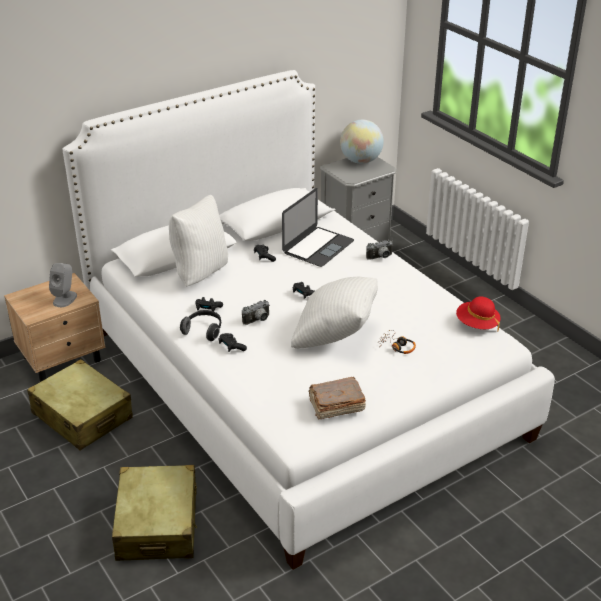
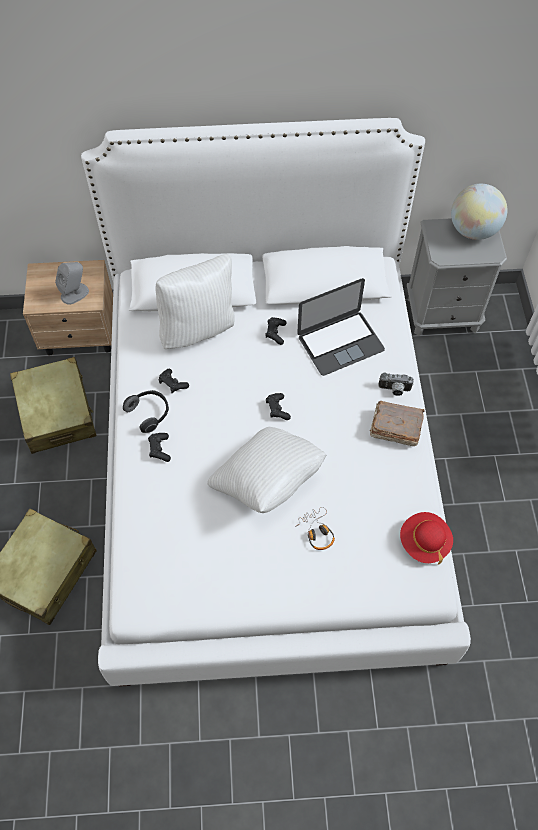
camera: 30 degrees right, 25 degrees up
camera [242,300,270,325] -> none
brown book [309,377,366,420] -> brown book moved to [369,401,424,446]

